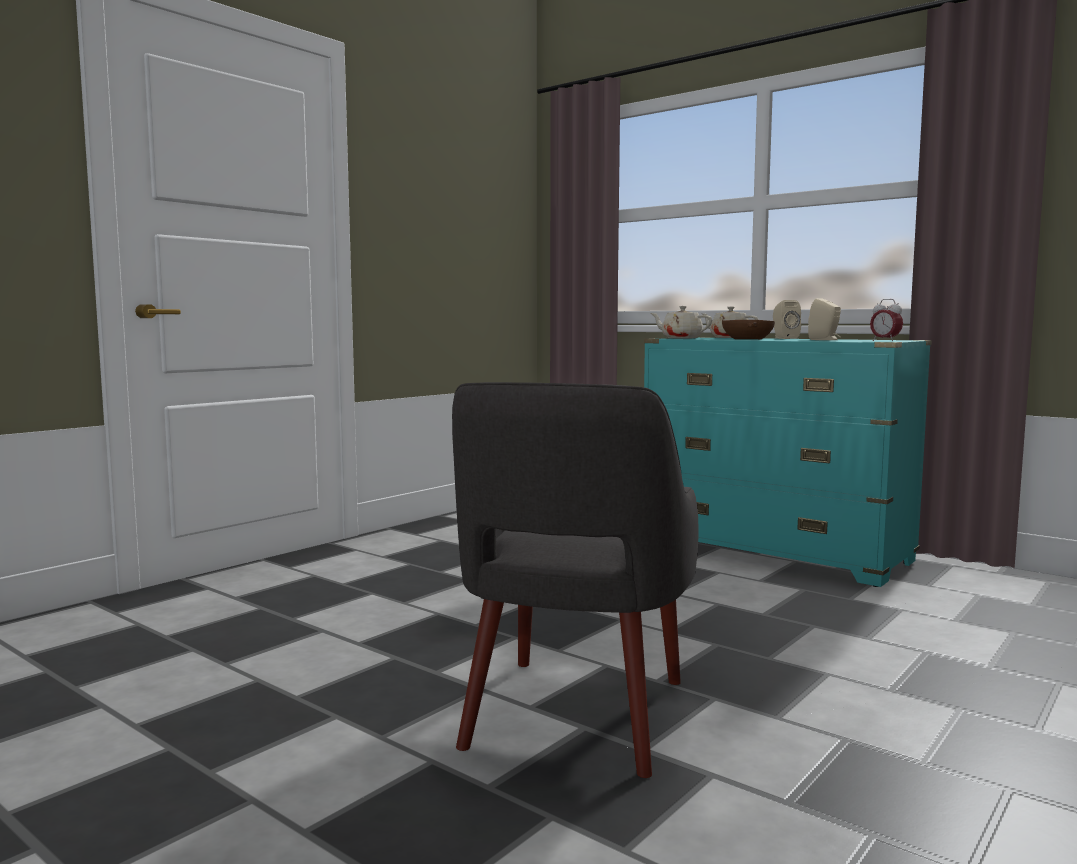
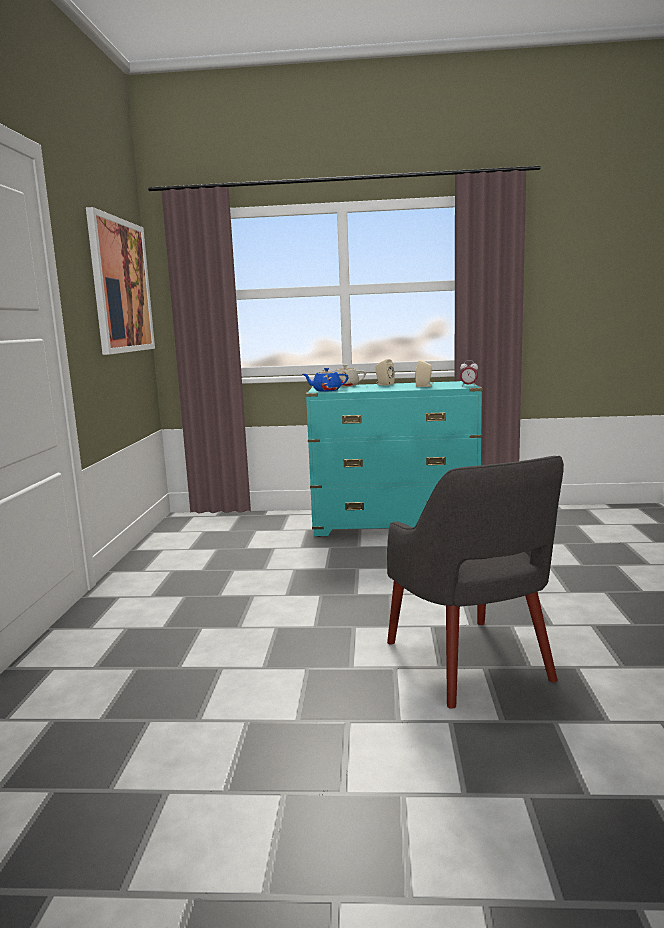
camera: 35 degrees left, 5 degrees up
beige teapot [651,306,712,339] -> blue teapot [303,368,349,392]
brown bowl [722,320,775,339] -> none
none -> picture [86,207,155,355]

